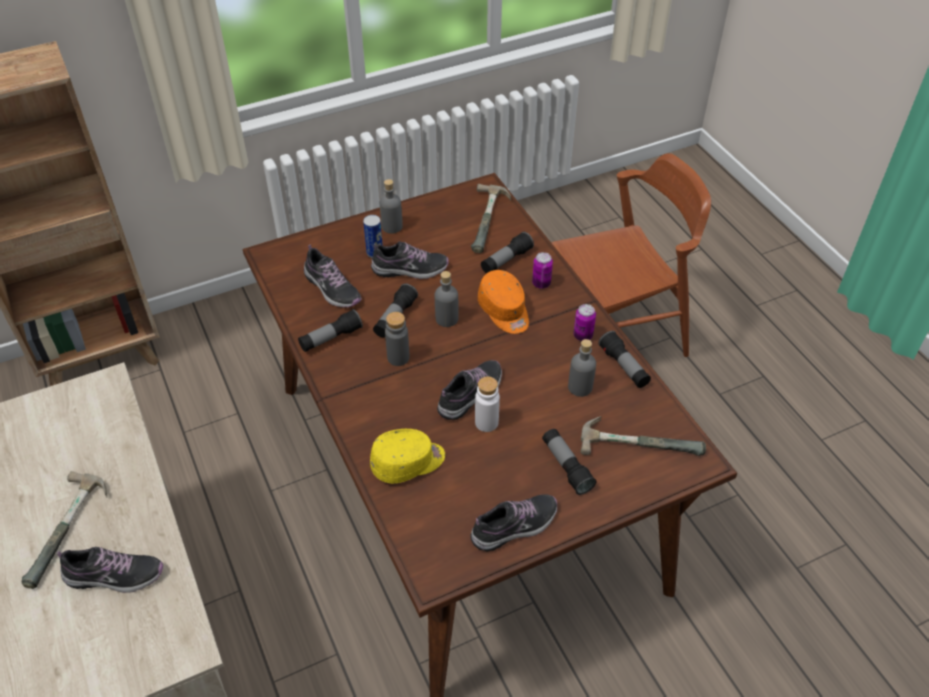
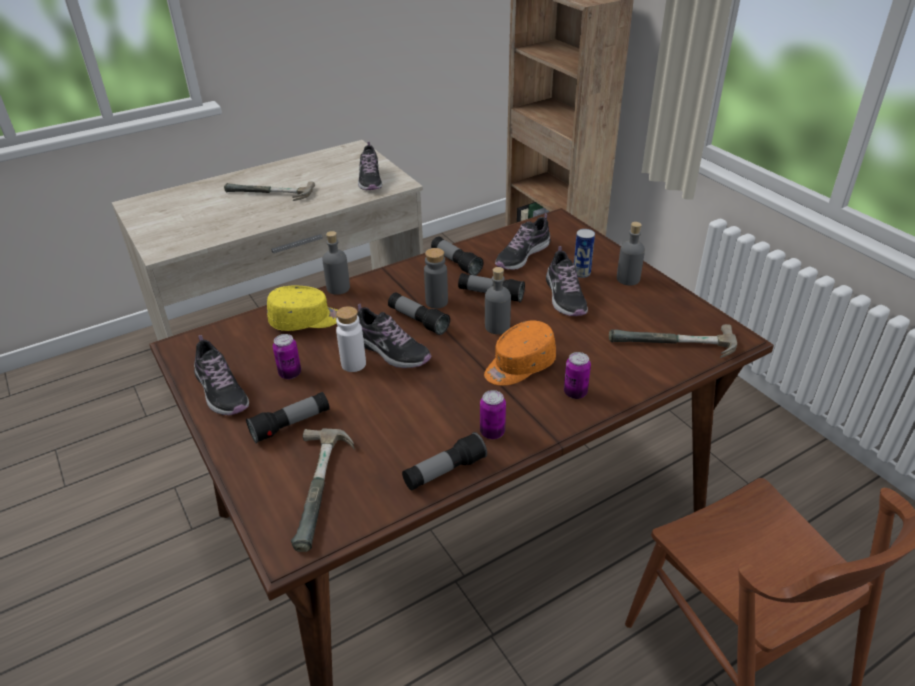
camera: 85 degrees right, 10 degrees down
shoe [57,547,163,593] -> shoe moved to [358,142,382,190]
yellow cap [370,429,445,484] -> yellow cap turned 75 degrees counterclockwise [267,286,338,331]
flashlight [481,232,534,273] -> flashlight moved to [388,292,450,335]
grey bottle [568,339,596,397] -> grey bottle moved to [322,231,350,295]
none -> can [273,334,301,379]

